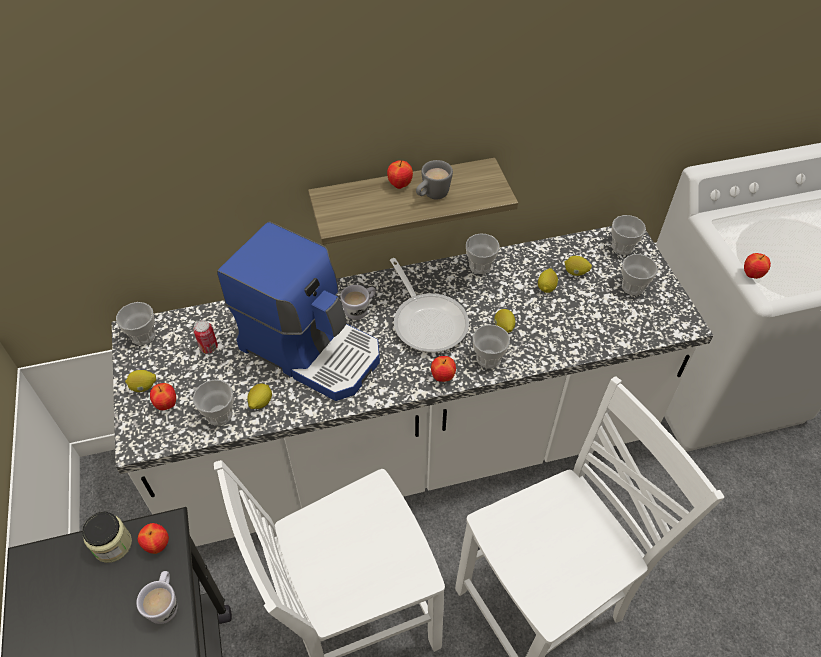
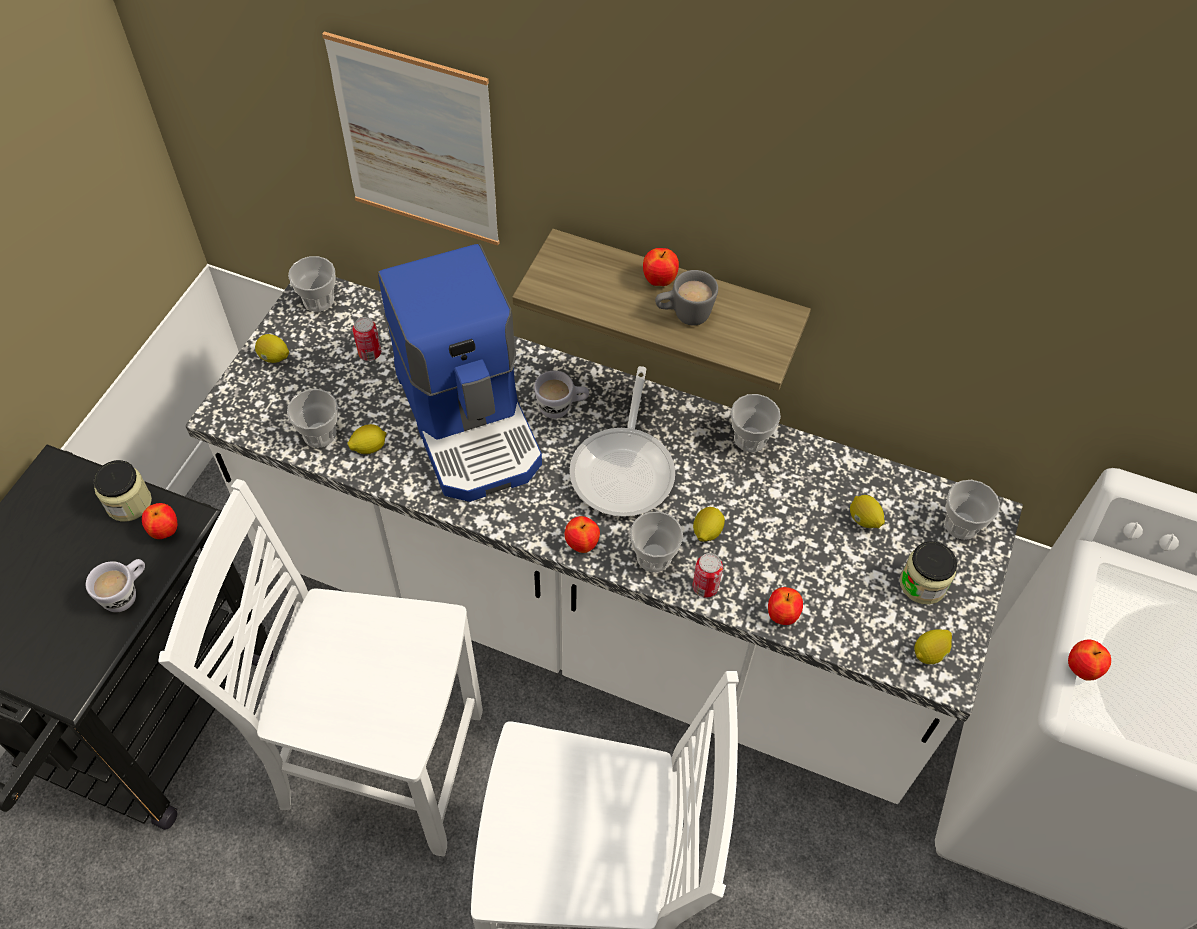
camera: 35 degrees right, 5 degrees up
apple [150,383,176,410] -> apple moved to [768,587,803,625]
lemon [538,268,558,293] -> lemon moved to [914,629,952,664]
cup [622,254,658,295] -> jar [900,541,957,604]
none -> picture [322,31,500,246]
none -> can [693,553,723,598]

